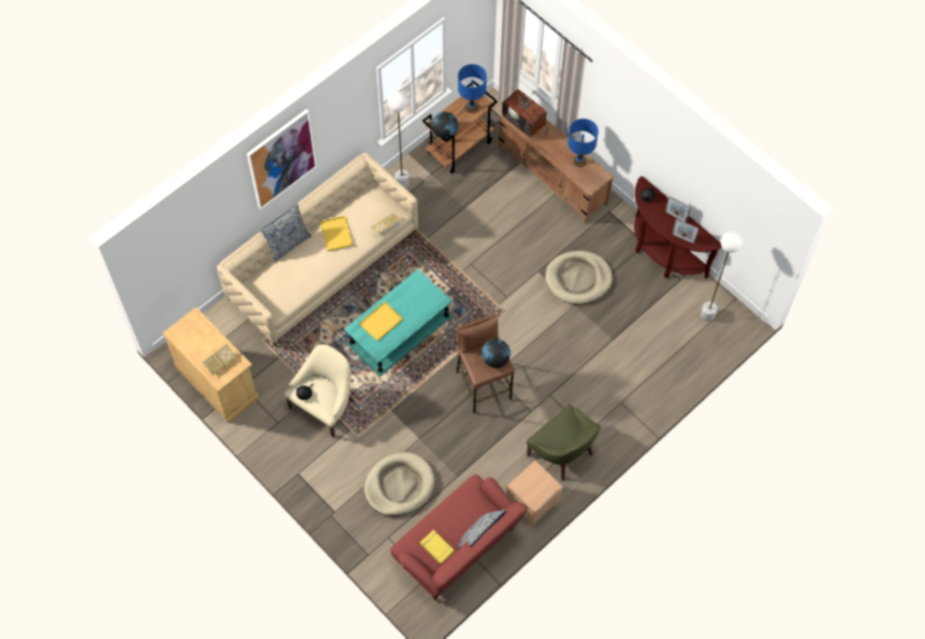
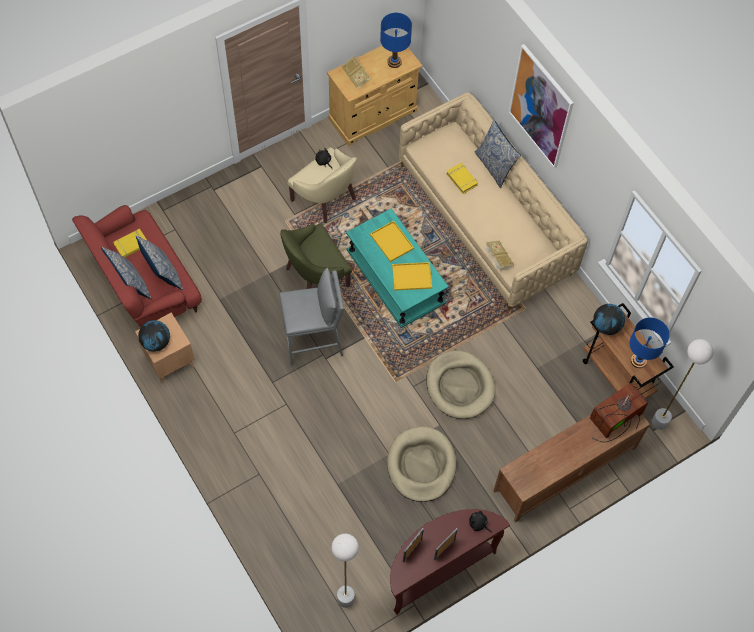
camera: 100 degrees right, 0 degrees up
yellow tray [320,216,353,251] -> yellow tray moved to [392,262,432,291]
beige dog bed [364,452,435,516] -> beige dog bed moved to [426,351,496,419]
white floor lamp [388,91,409,188] -> white floor lamp moved to [652,339,713,430]
brown stool [456,314,515,413] -> grey stool [280,268,344,366]
globe [482,339,511,368] -> globe moved to [138,320,170,352]
green armchair [526,404,600,481] -> green armchair moved to [280,224,352,289]
blue table lamp [568,119,598,167] -> blue table lamp moved to [380,13,412,68]
none -> pillow [136,236,183,290]
none -> yellow book [446,163,478,194]

